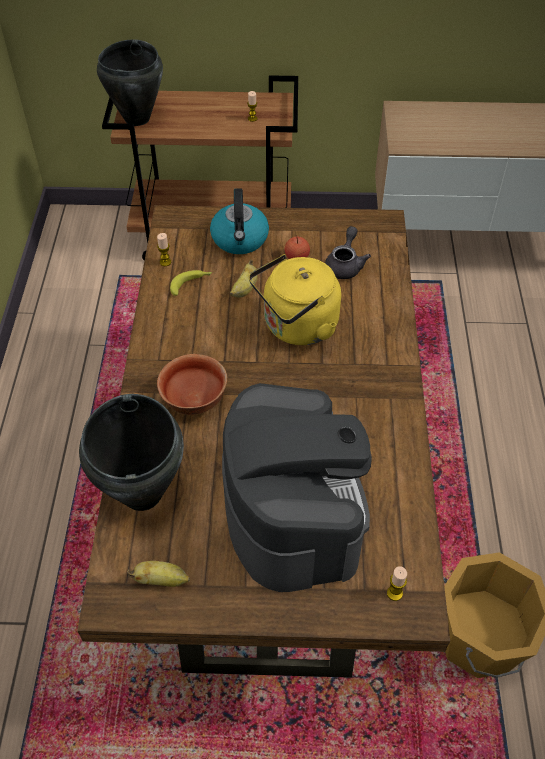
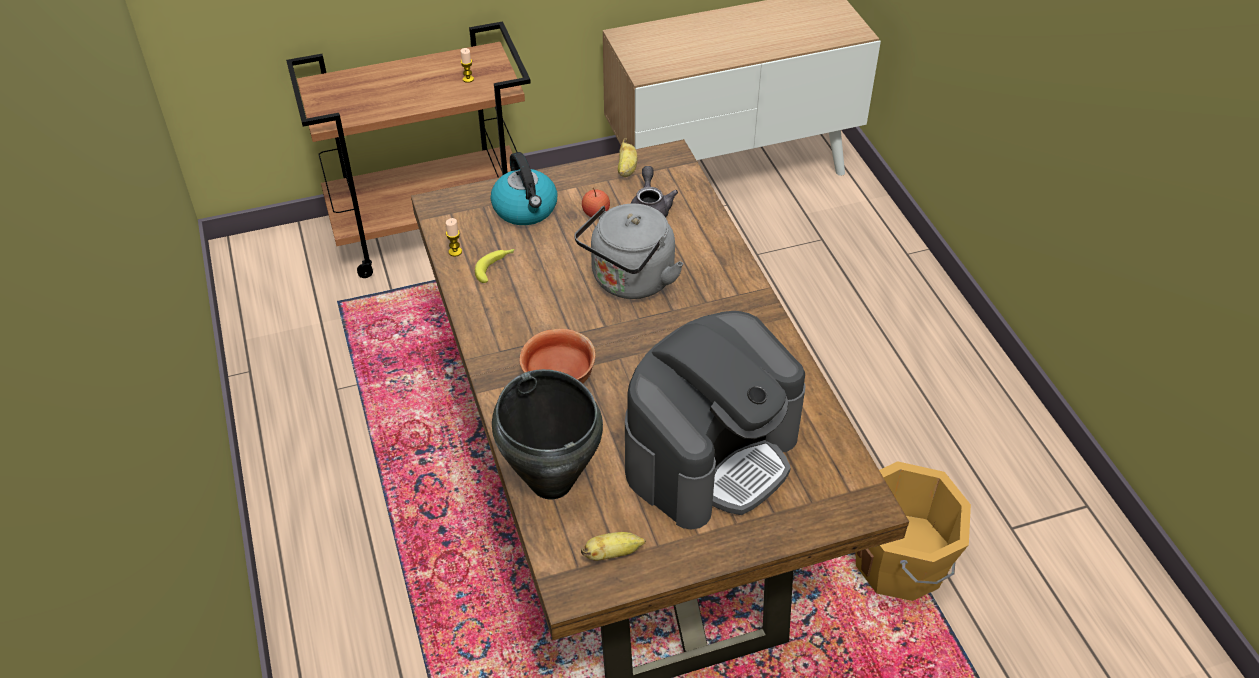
camera: 20 degrees left, 5 degrees down
black cooking pot [97,39,163,126] -> none
coffee machine [222,383,372,592] -> coffee machine turned 75 degrees clockwise [625,311,806,530]
banana [230,260,258,298] -> banana moved to [618,138,637,177]
yellow kettle [249,254,341,345] -> grey kettle [575,203,684,299]
candle [387,566,407,601] -> none

